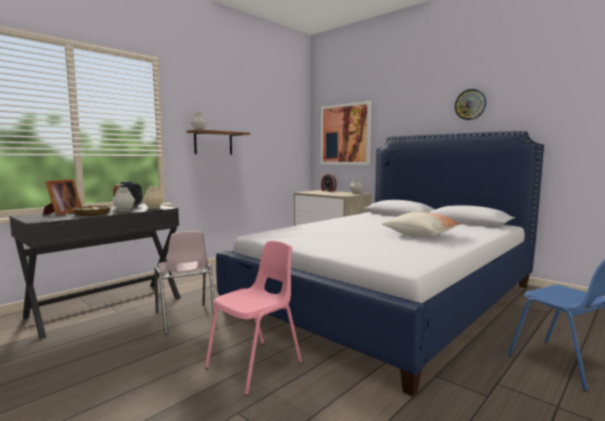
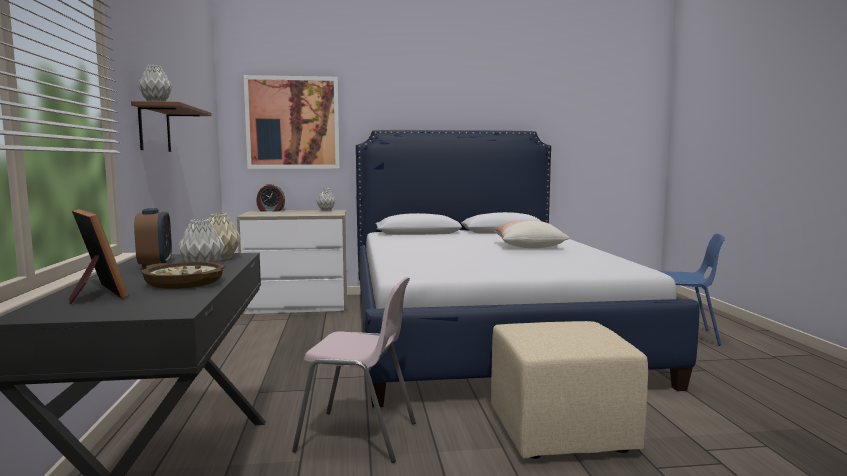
camera: 50 degrees left, 0 degrees up
pink chair [205,241,302,396] -> beige ottoman [491,321,648,459]
wall clock [455,89,486,120] -> none

